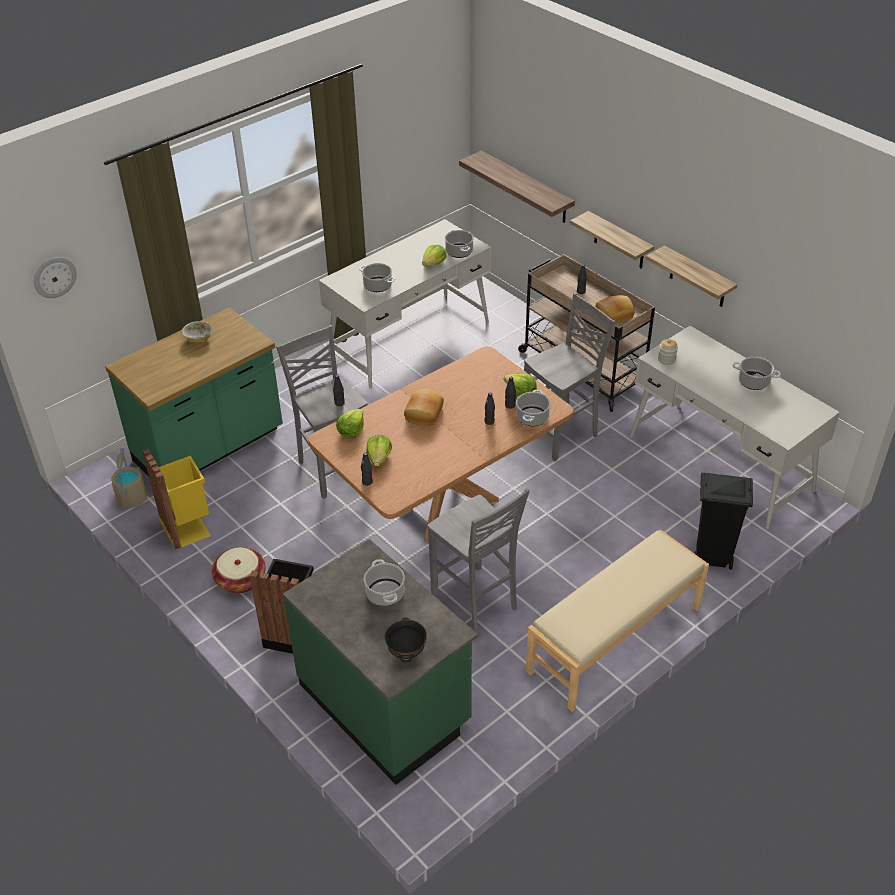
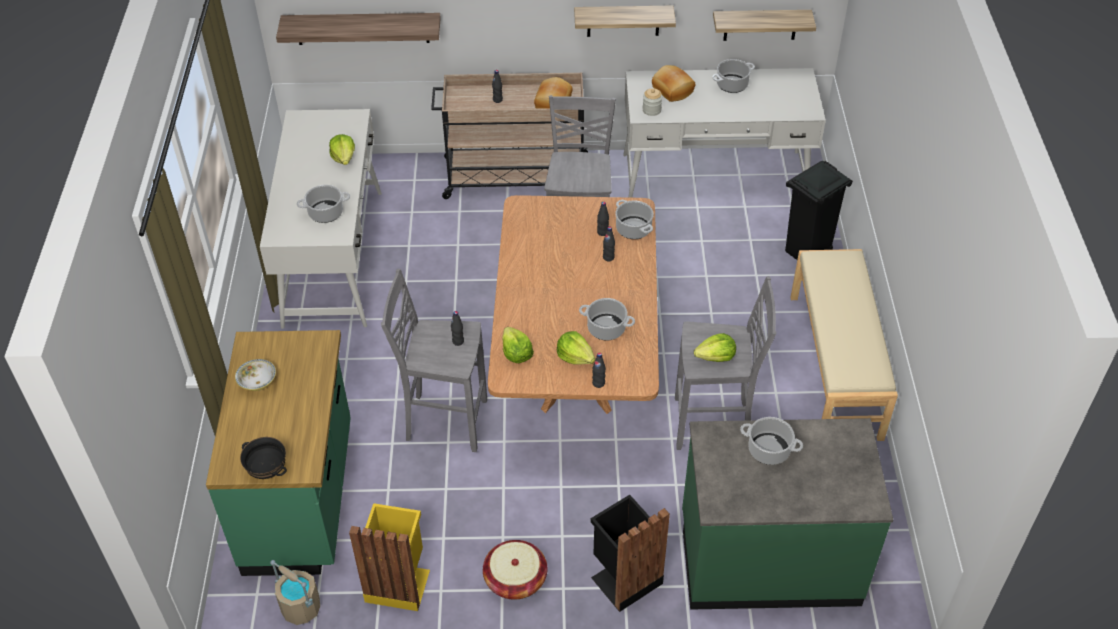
camera: 50 degrees left, 5 degrees up
wall clock [34,257,77,298] -> none
black bowl [385,617,427,662] -> black bowl moved to [240,437,287,479]
bread [404,388,444,426] -> bread moved to [652,65,695,102]
cooking pot [445,229,474,258] -> cooking pot moved to [579,298,635,340]
lettuce [504,374,537,396] -> lettuce moved to [694,333,736,362]
shelf [570,211,654,269] -> shelf moved to [713,10,816,41]

